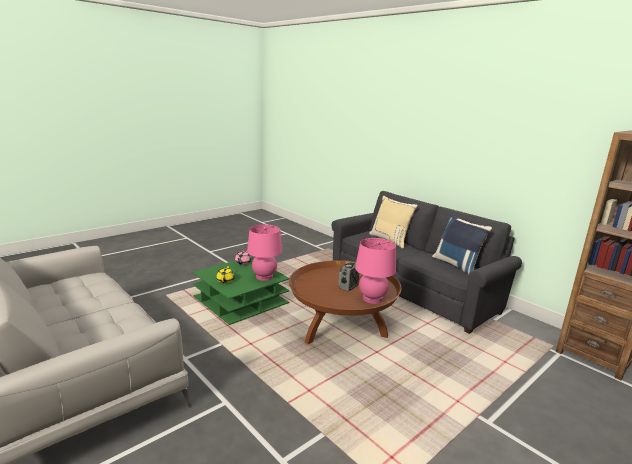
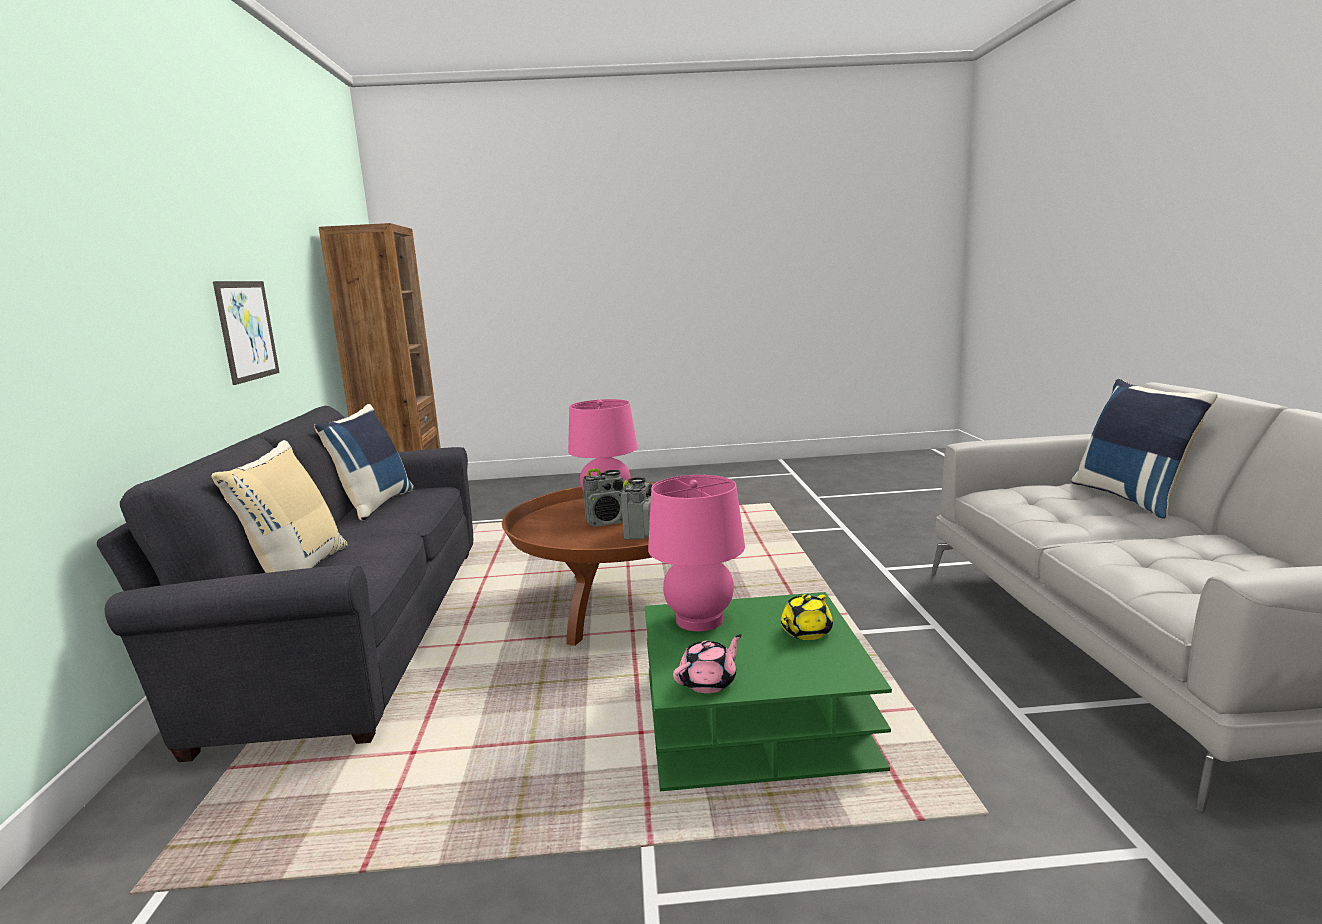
camera: 140 degrees left, 5 degrees down
none -> picture [213,281,280,385]
none -> radio [621,477,652,540]
none -> blue pillow [1071,379,1218,519]

